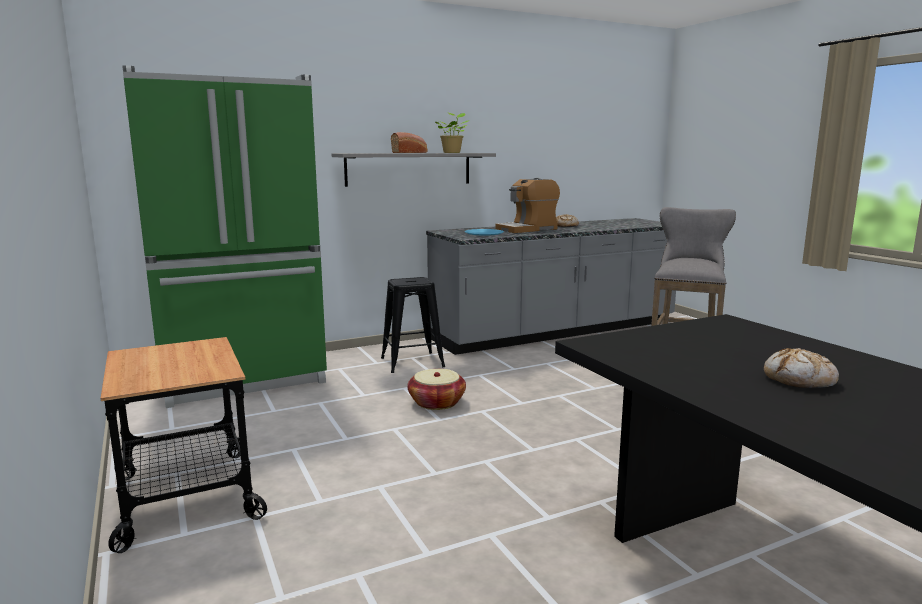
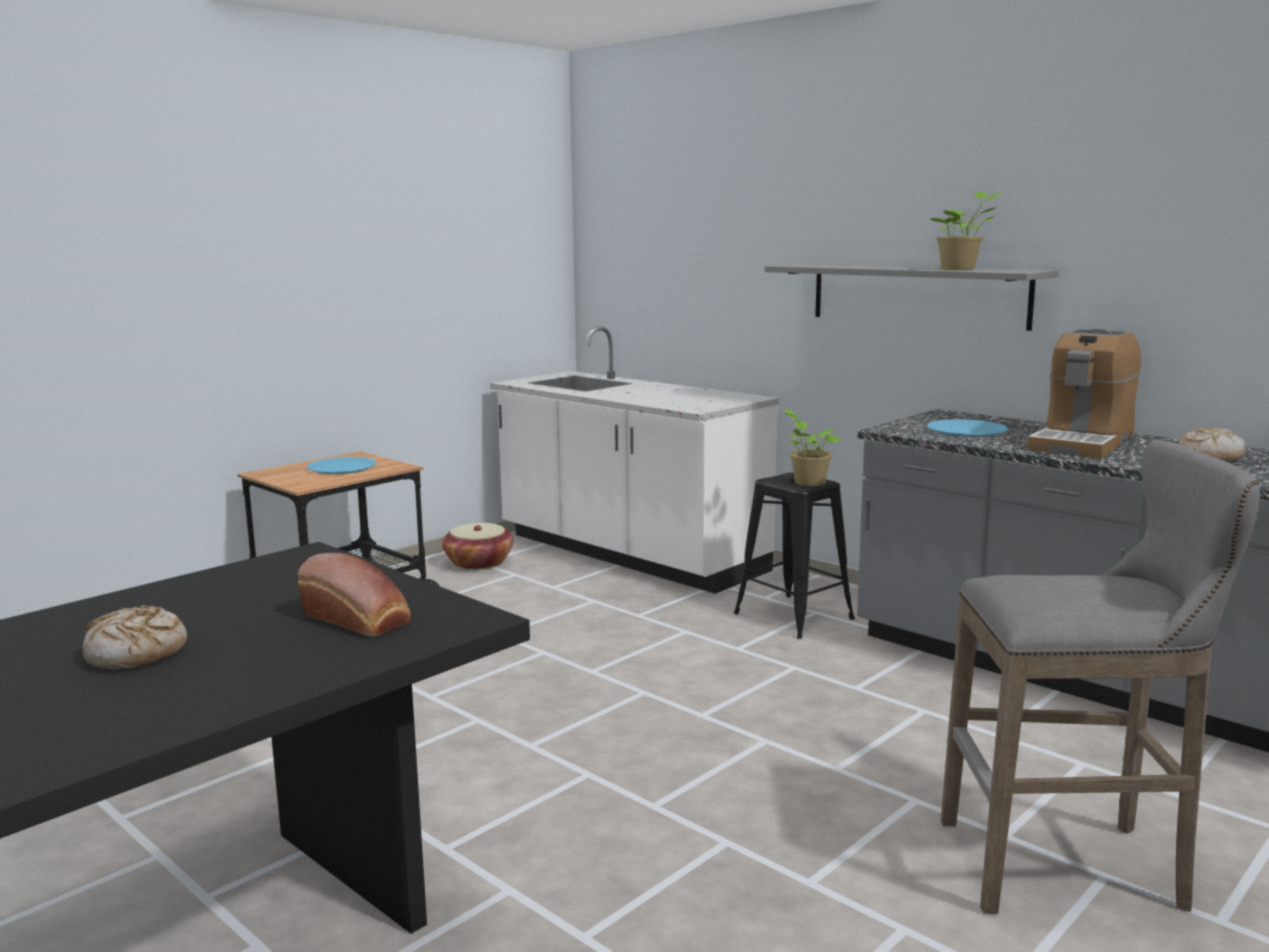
camera: 70 degrees right, 0 degrees up
green fridge [122,65,327,408] -> white counter [490,326,779,594]
bread [391,132,427,153] -> bread moved to [297,553,410,637]
basket [407,369,466,410] -> basket moved to [442,523,513,570]
coffee machine [495,178,560,233] -> coffee machine turned 90 degrees counterclockwise [1027,329,1141,459]
none -> blue plate [307,457,376,474]
none -> potted plant [785,409,842,486]

